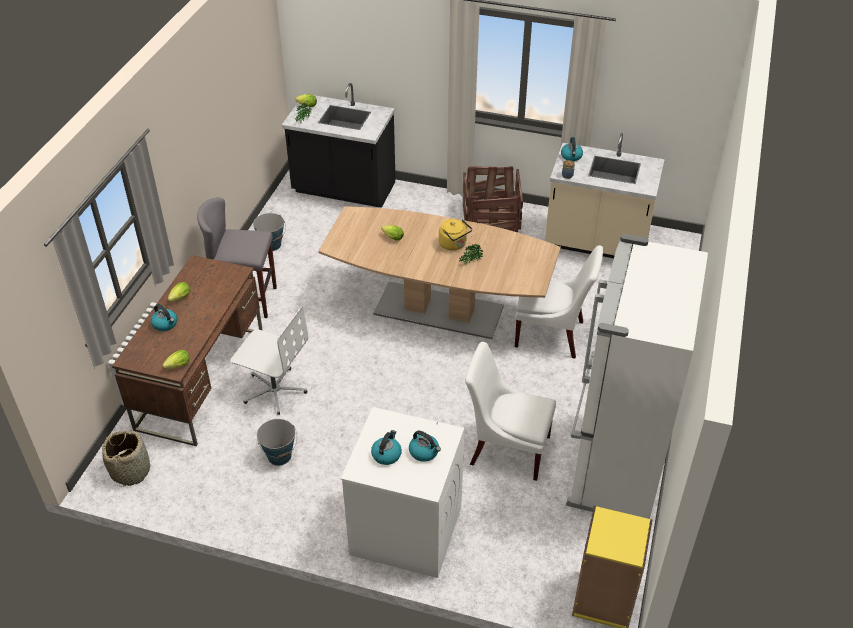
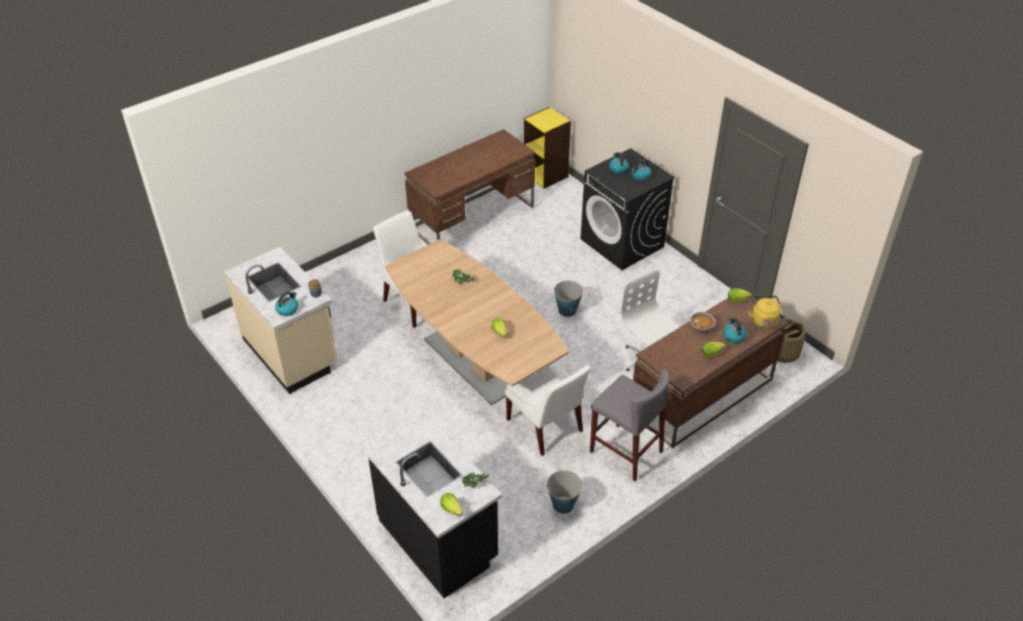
camera: 145 degrees left, 0 degrees up
bucket [257,419,297,466] -> bucket moved to [554,281,584,317]
white washing machine [341,407,465,578] -> black washing machine [581,148,675,270]
yellow kettle [439,219,472,251] -> yellow kettle moved to [748,296,781,328]
crate [463,166,523,232] -> none
white chair [465,342,556,481] -> white chair moved to [505,365,591,456]
white fridge [566,234,708,519] -> brown desk [404,129,535,245]
none -> bowl [690,312,715,333]

